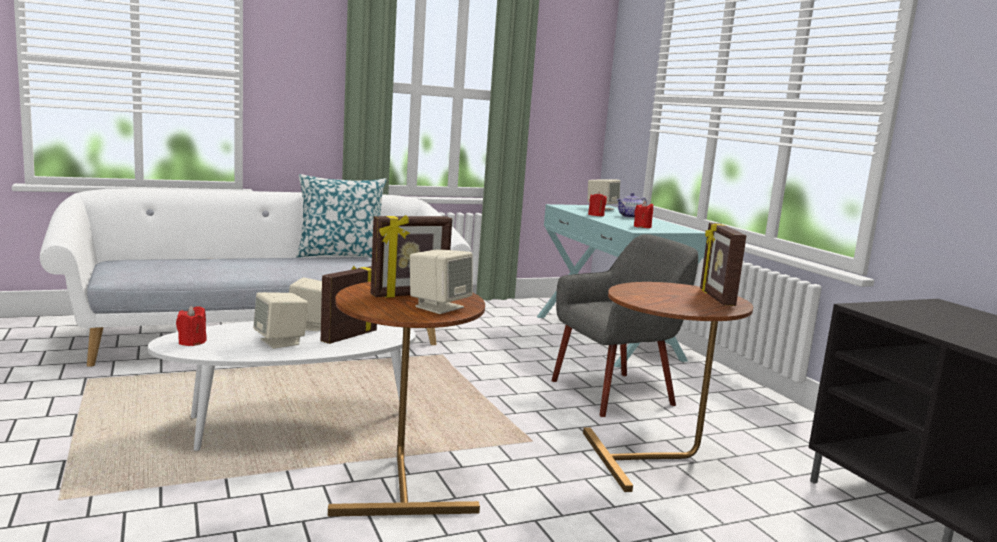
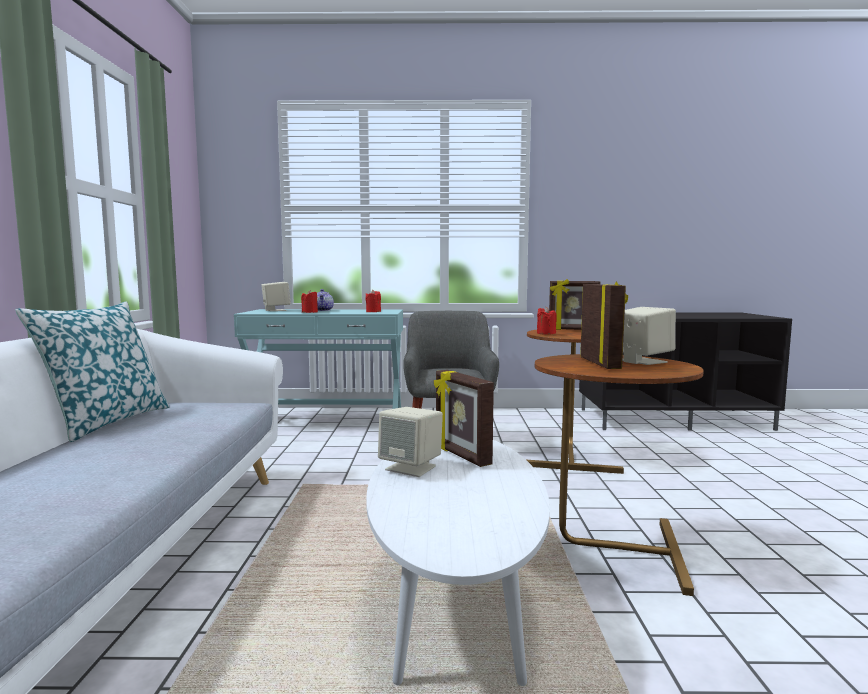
camera: 65 degrees left, 5 degrees down
red candle [176,306,207,346] -> red candle moved to [537,307,557,335]
beige speaker [253,292,308,349] -> none

